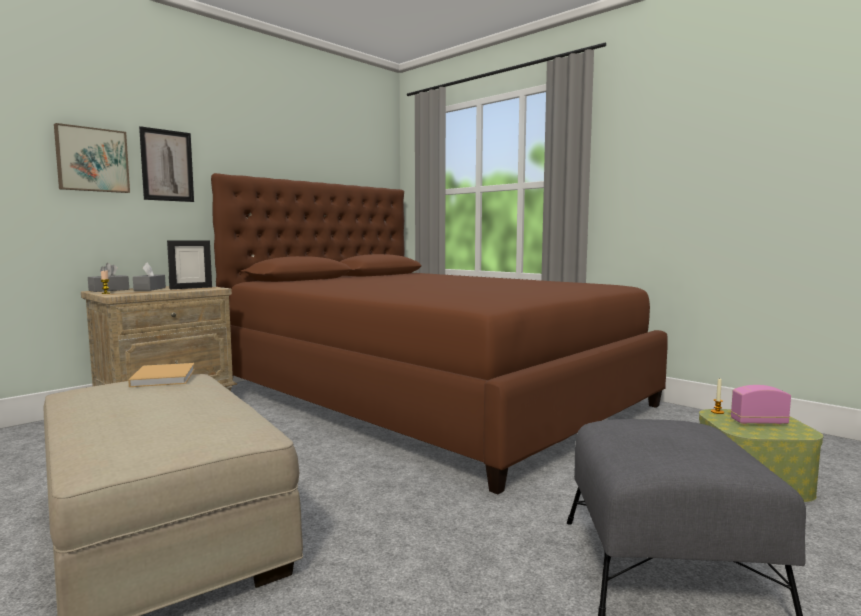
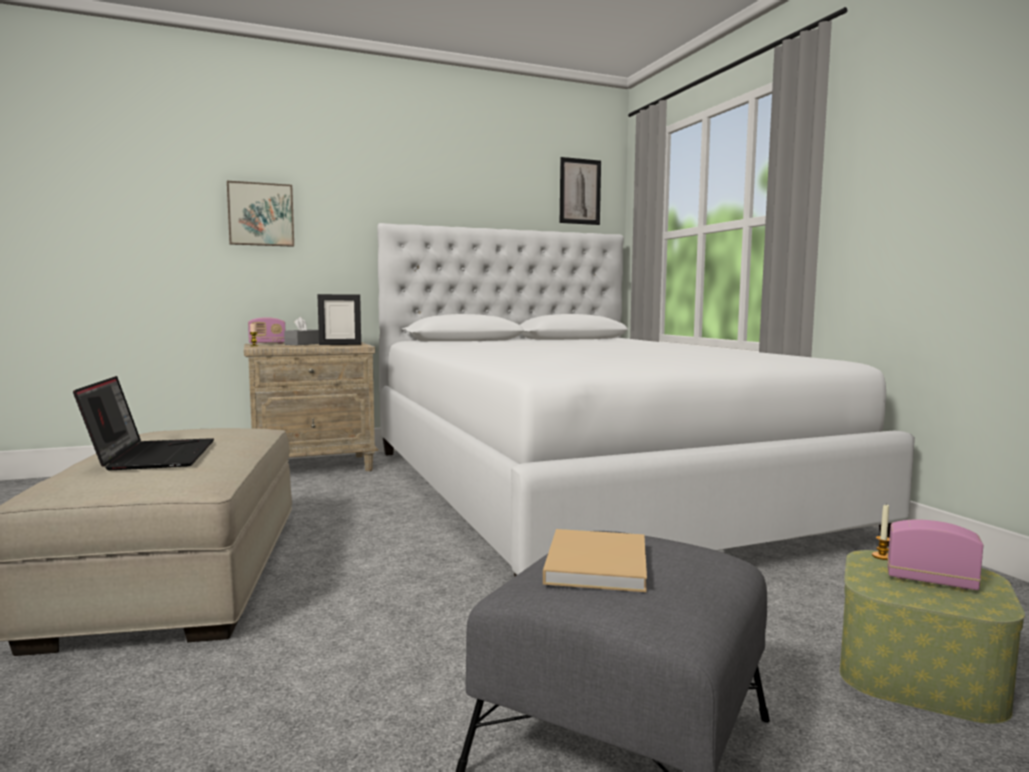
camera: 25 degrees right, 0 degrees up
grey tissue box [88,263,129,292] -> radio [248,317,285,344]
beige book [128,363,195,387] -> beige book moved to [543,529,647,592]
picture [139,126,194,202] -> picture moved to [560,157,601,225]
brown bed [211,173,668,495] -> white bed [377,223,915,577]
none -> laptop [73,376,214,470]

